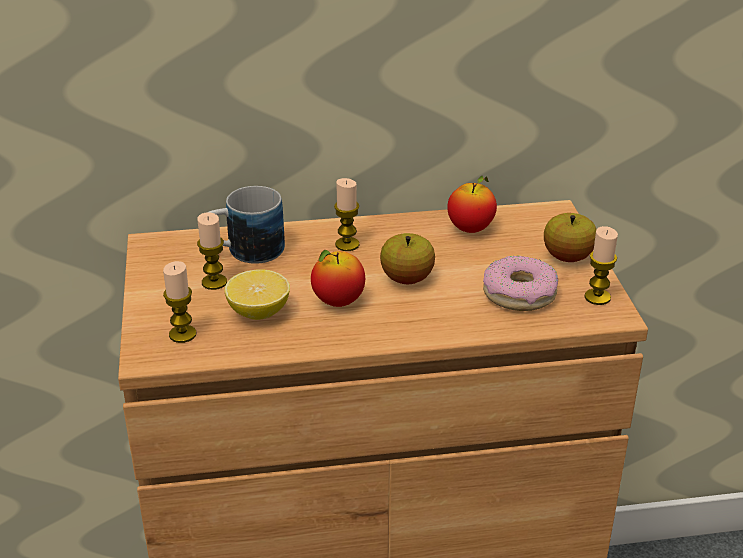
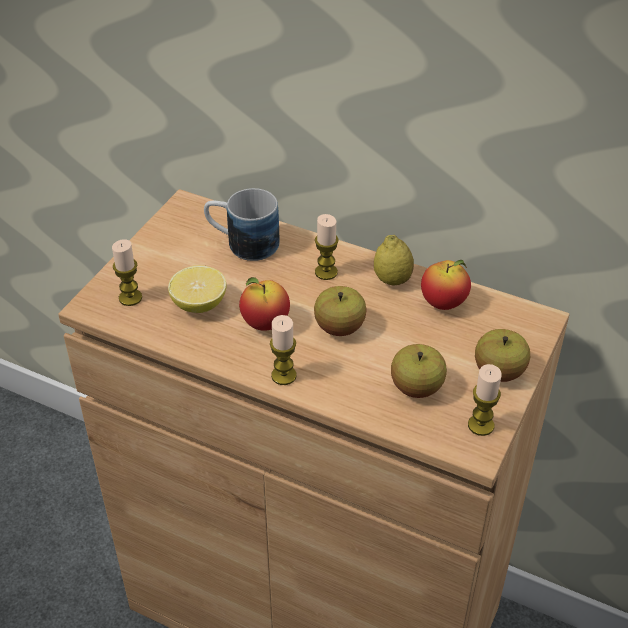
camera: 35 degrees right, 10 degrees up
candle [197,212,227,290] -> candle moved to [270,315,297,385]
donut [483,256,558,311] -> apple [391,344,447,398]
none -> lemon [374,235,414,285]

